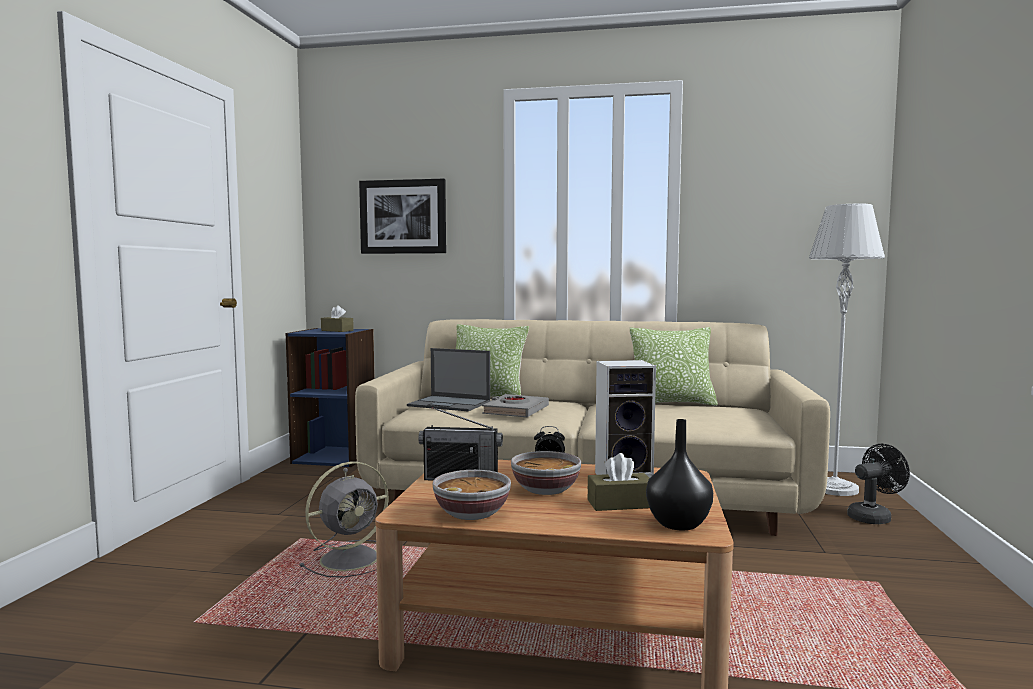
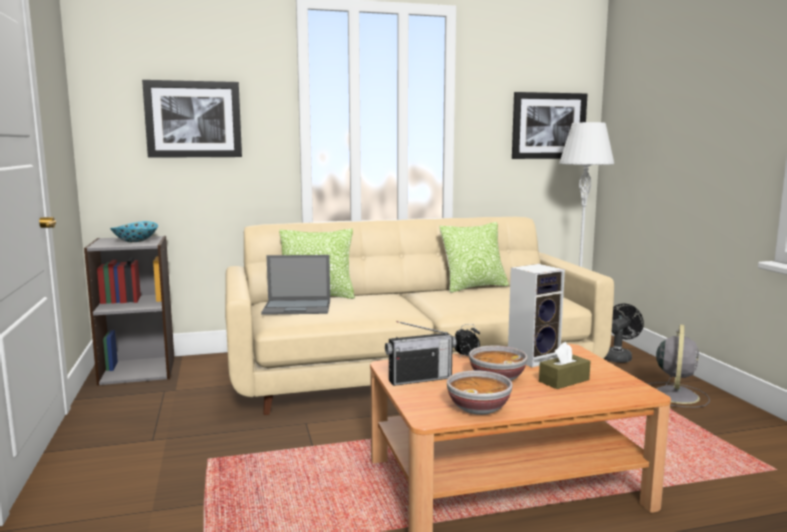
camera: 25 degrees left, 5 degrees up
blue bookcase [286,328,374,467] -> grey bookcase [84,236,174,385]
grey fan [299,462,389,578] -> grey fan moved to [648,324,710,408]
brown tissue box [321,305,354,332] -> bowl [110,221,158,242]
grey book [482,394,549,417] -> none
black vase [646,419,713,530] -> none
none -> picture [512,92,587,159]

